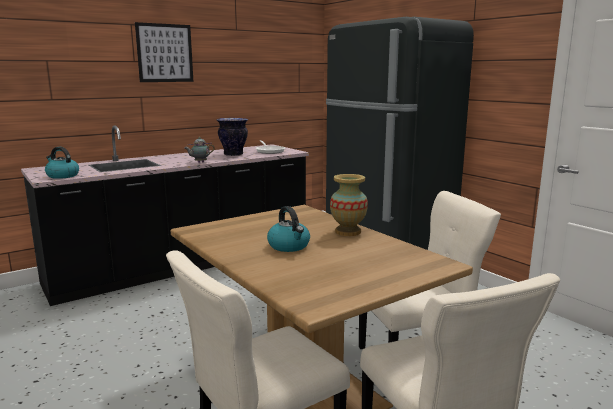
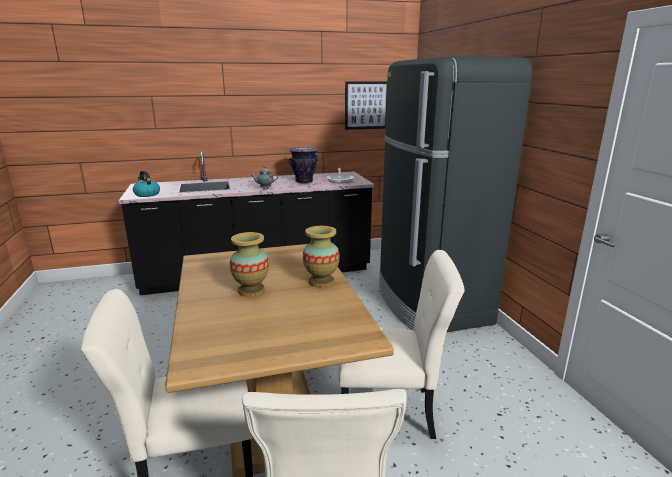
camera: 20 degrees right, 5 degrees up
picture [135,22,193,82] -> picture moved to [345,81,387,130]
kettle [267,206,310,252] -> vase [230,232,269,297]

